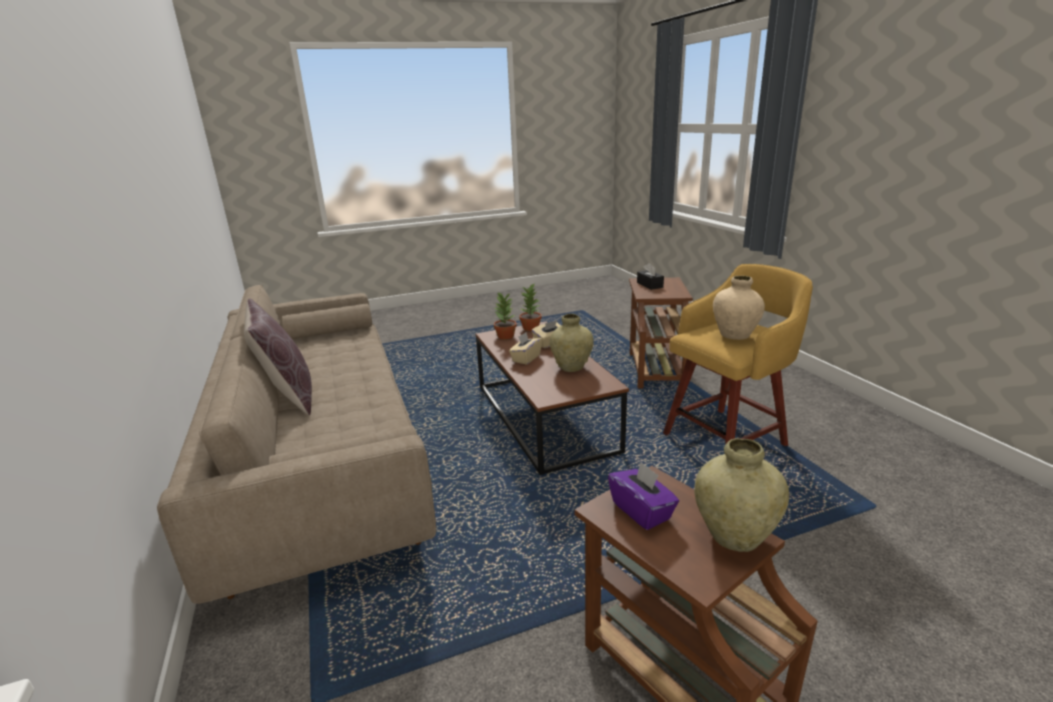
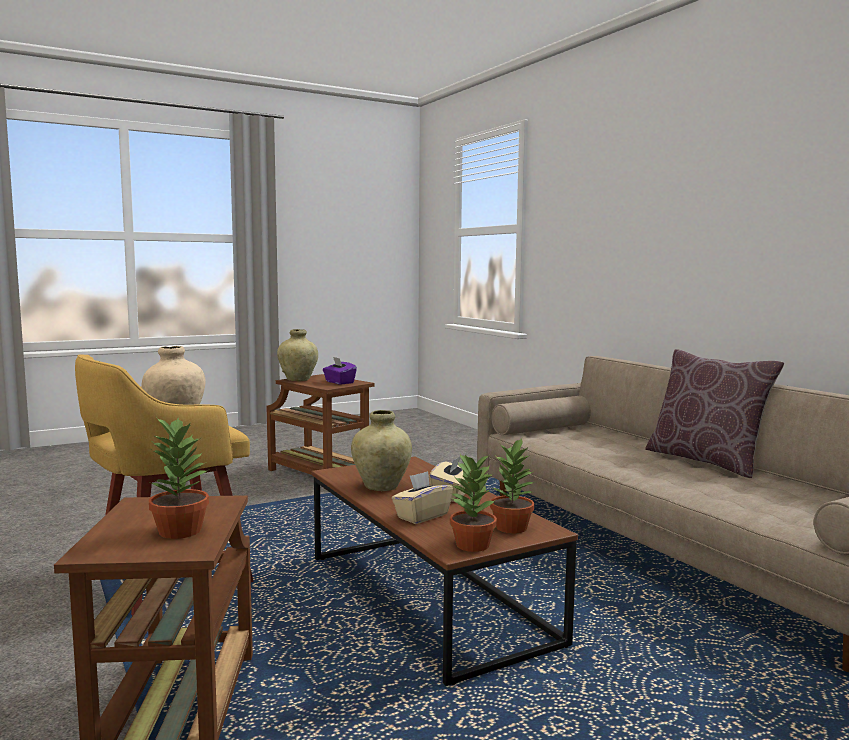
camera: 170 degrees right, 15 degrees down
black tissue box [637,263,664,290] -> potted plant [149,417,210,539]

